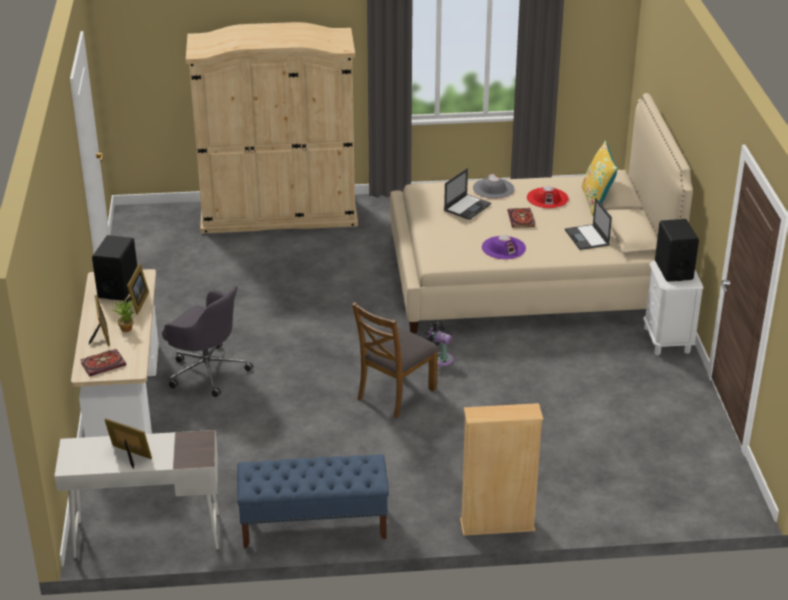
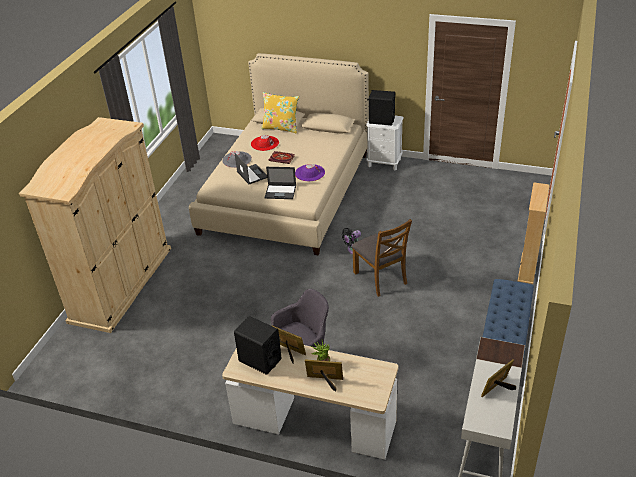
camera: 65 degrees left, 5 degrees up
book [80,349,126,376] -> none
laptop [565,198,612,250] -> laptop moved to [265,167,296,199]

